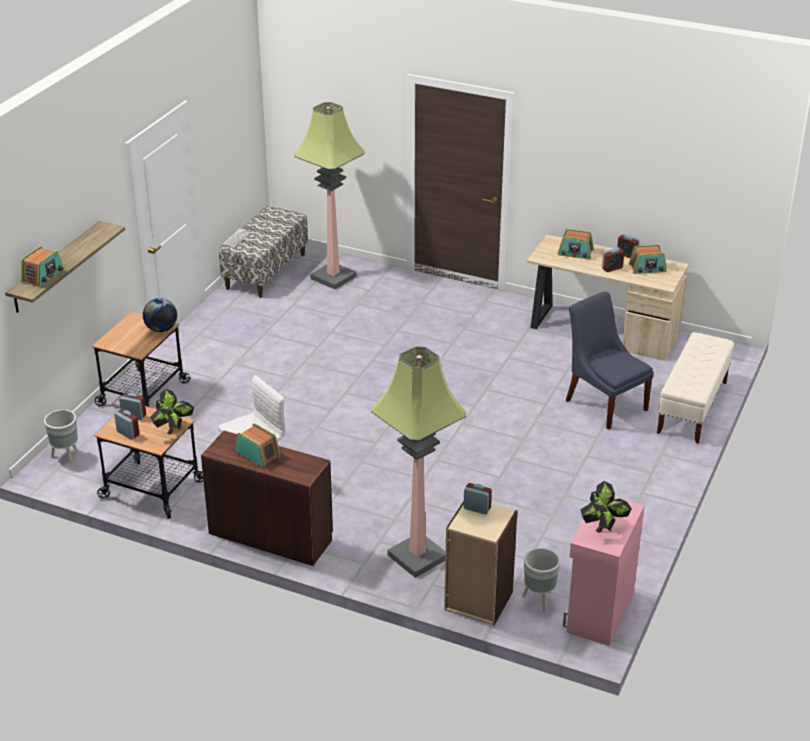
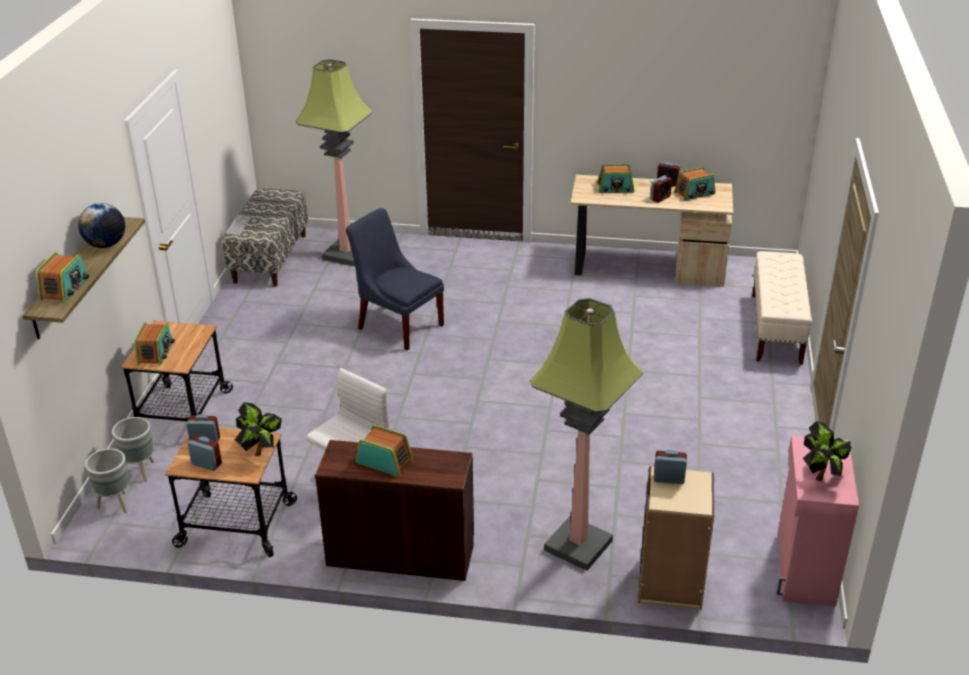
camera: 15 degrees left, 0 degrees up
globe [143,298,177,332] -> globe moved to [78,203,125,248]
grey planter [522,548,560,612] -> grey planter moved to [112,417,154,482]
blue chair [566,292,654,430] -> blue chair moved to [346,208,444,350]
none -> radio [134,322,175,366]

